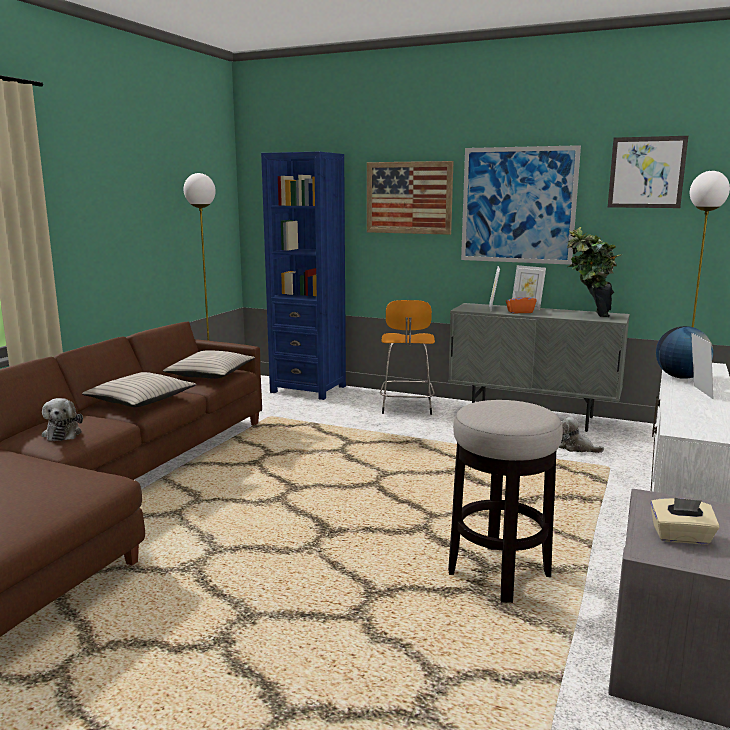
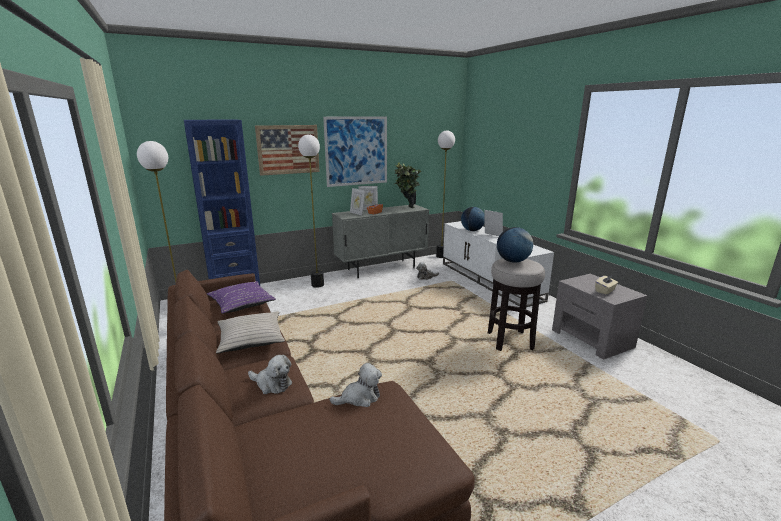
camera: 50 degrees left, 5 degrees up
beige pillow [163,350,255,379] -> purple pillow [207,281,276,314]
orange stool [380,300,435,415] -> floor lamp [298,134,324,288]
picture [608,136,688,208] -> none
none -> plush toy [329,363,382,407]
none -> globe [497,227,533,263]

